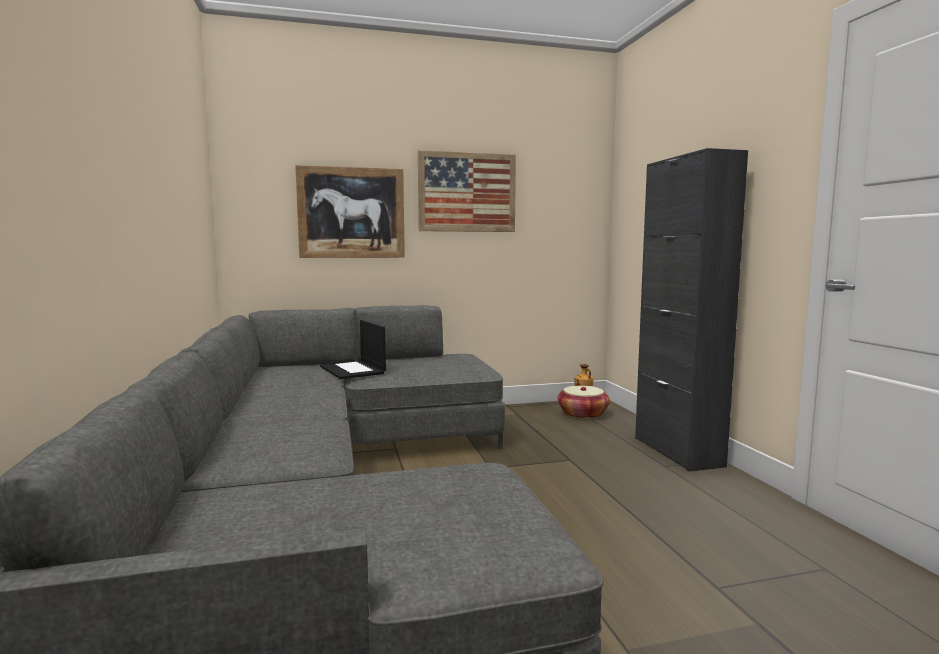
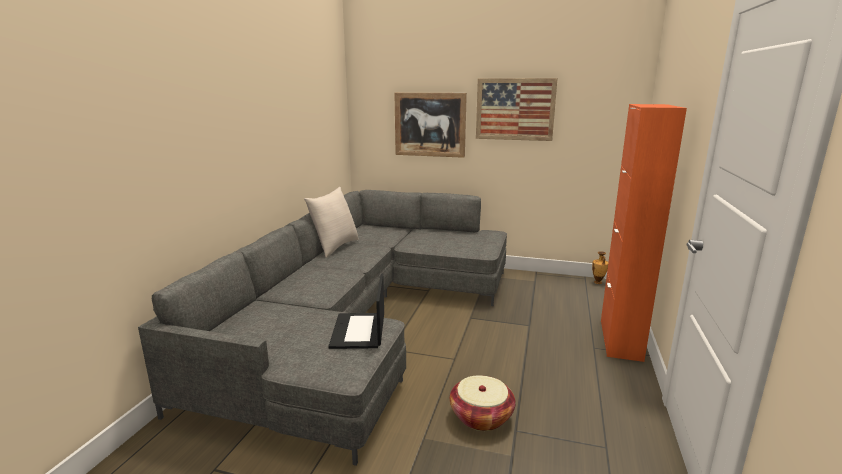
camera: 30 degrees right, 10 degrees up
laptop [320,320,386,379] -> laptop moved to [329,274,384,349]
basket [558,386,610,419] -> basket moved to [450,375,516,431]
black cabinet [635,148,748,472] -> orange cabinet [601,104,687,362]
none -> beige pillow [304,187,359,258]

